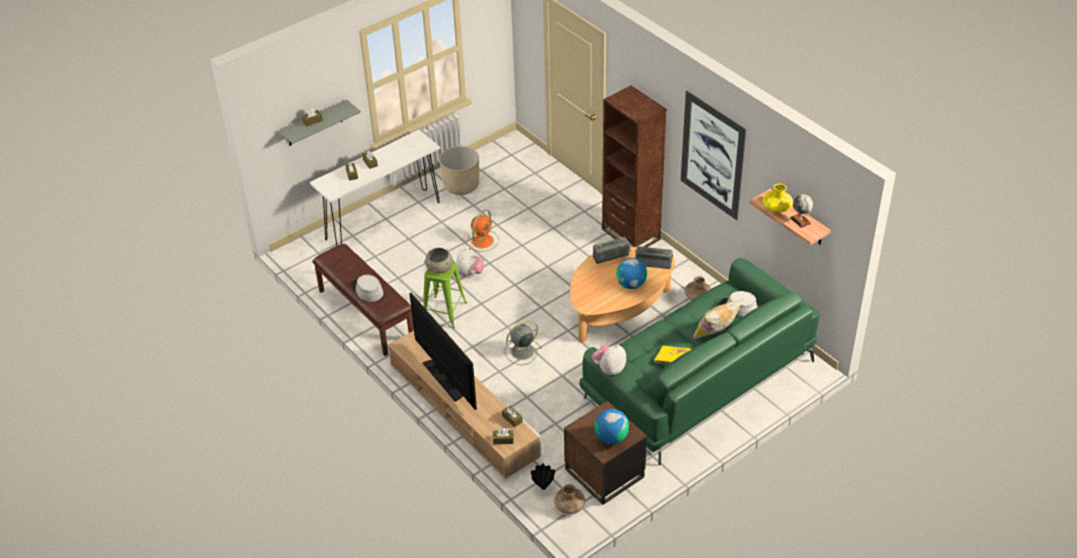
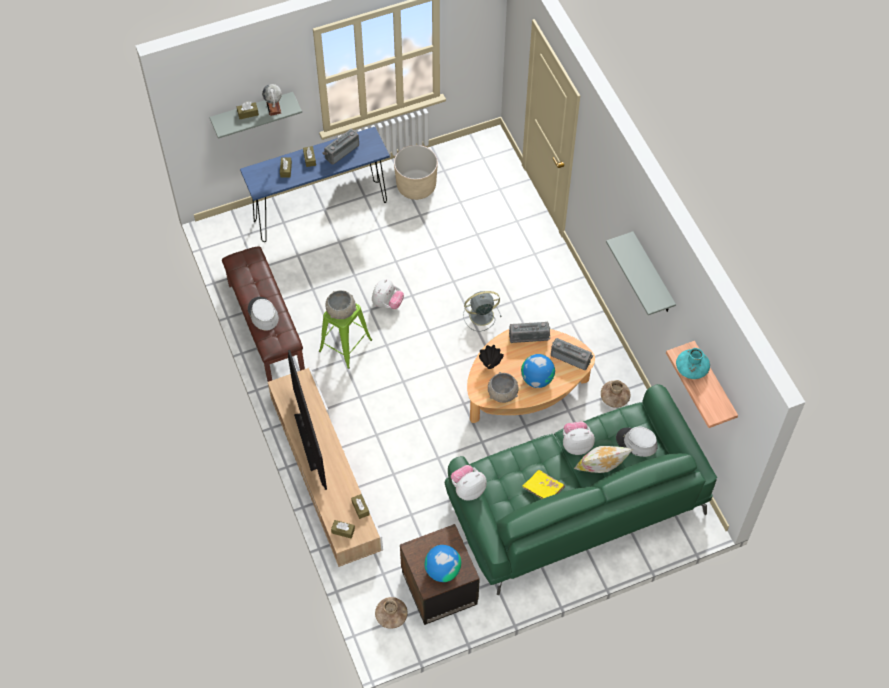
camera: 15 degrees right, 15 degrees up
white console table [310,130,440,246] -> blue console table [240,127,390,242]
orange fan [468,210,499,252] -> none
grey fan [505,321,542,365] -> grey fan moved to [463,291,502,332]
black vase [531,463,555,490] -> black vase moved to [479,345,504,369]
brown bookcase [602,86,667,247] -> none
picture [681,91,747,220] -> grey shelf [606,231,676,315]
yellow vase [762,184,793,212] -> turquoise vase [676,348,710,379]
globe [790,194,813,228] -> globe moved to [262,84,282,116]
none -> radio [322,129,359,165]
none -> grey bowl [488,372,519,403]
none -> plush toy [563,421,595,455]

